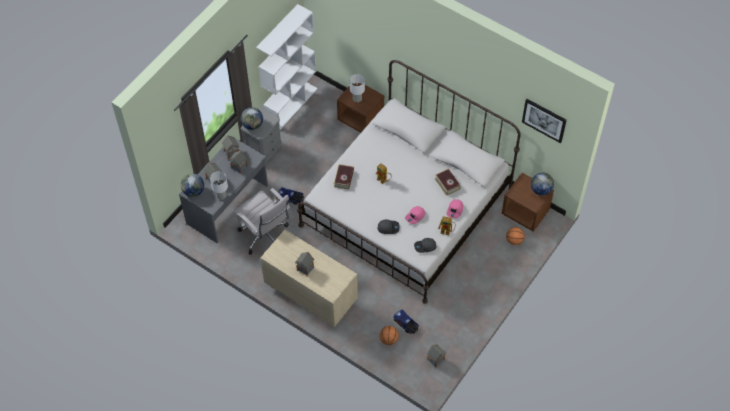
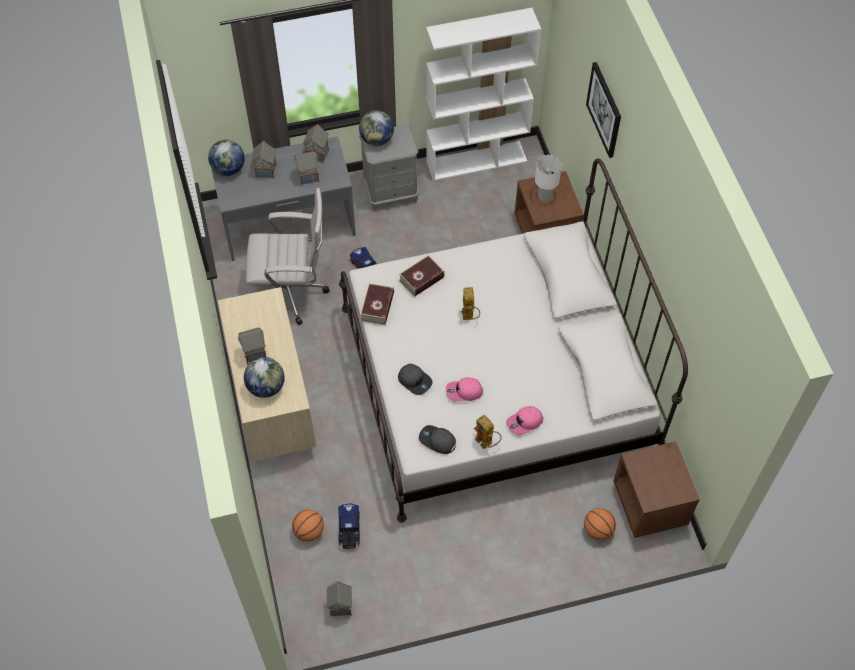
camera: 40 degrees right, 0 degrees up
white table lamp [210,171,228,200] -> none
white office chair [233,188,290,255] -> white office chair turned 90 degrees counterclockwise [246,188,330,325]
book [435,169,461,196] -> book moved to [360,283,394,325]
picture [522,99,567,143] -> picture moved to [586,62,621,158]
globe [531,173,554,196] -> globe moved to [244,357,285,398]

